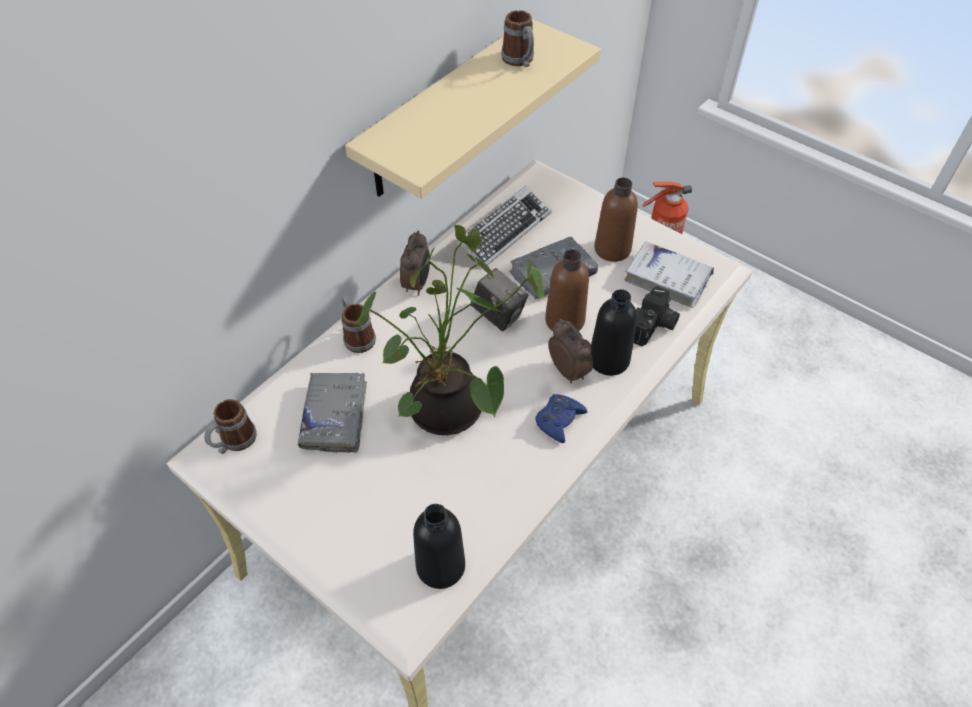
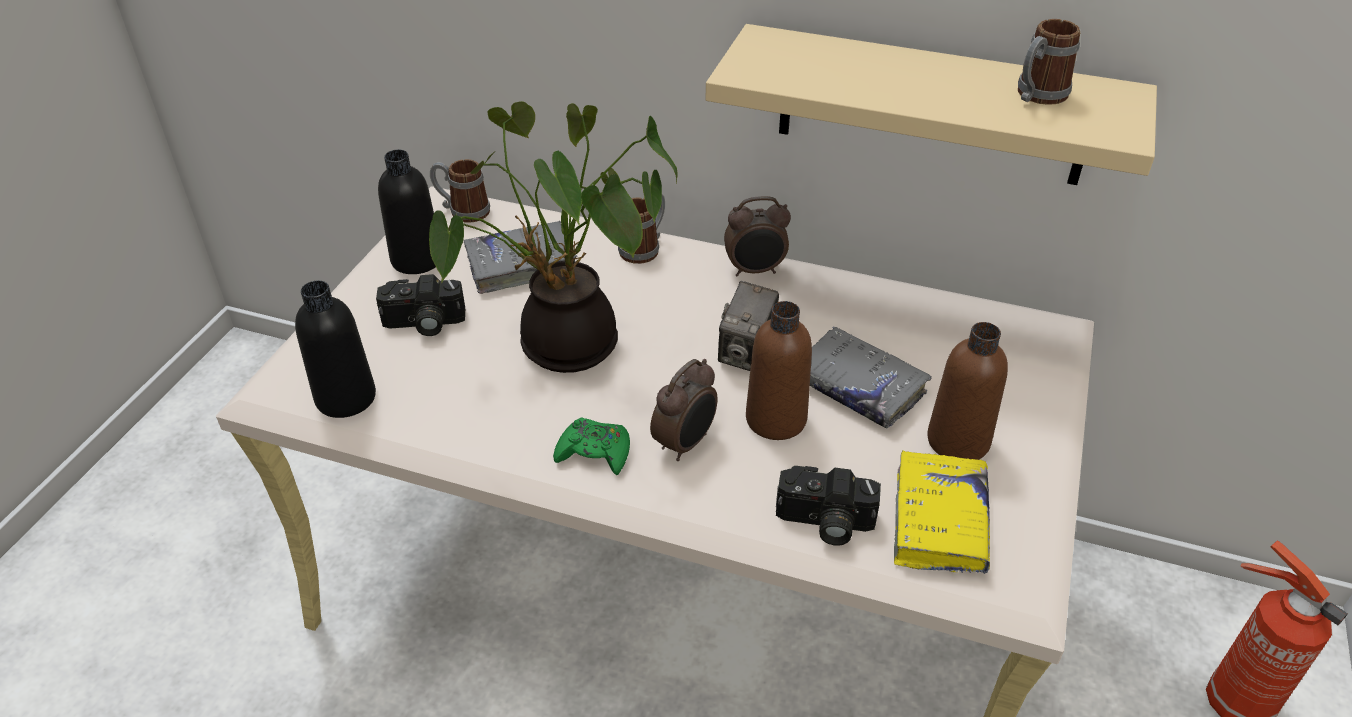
camera: 70 degrees right, 10 degrees down
keyboard [457,185,552,265] -> none
blue game controller [536,394,587,443] -> green game controller [553,417,630,475]
black bottle [591,289,637,376] -> black bottle moved to [378,150,436,274]
white book [625,241,714,308] -> yellow book [894,450,990,574]
none -> camera [376,274,465,336]

